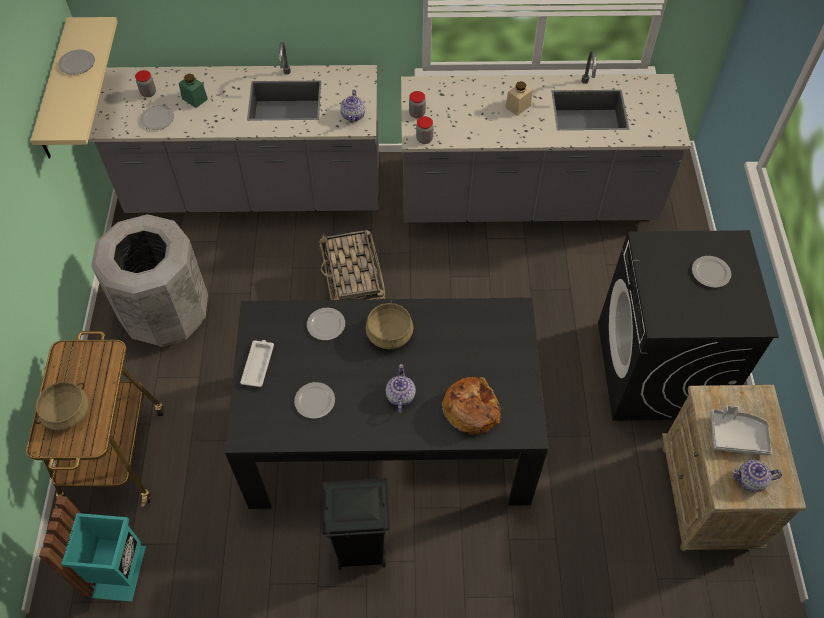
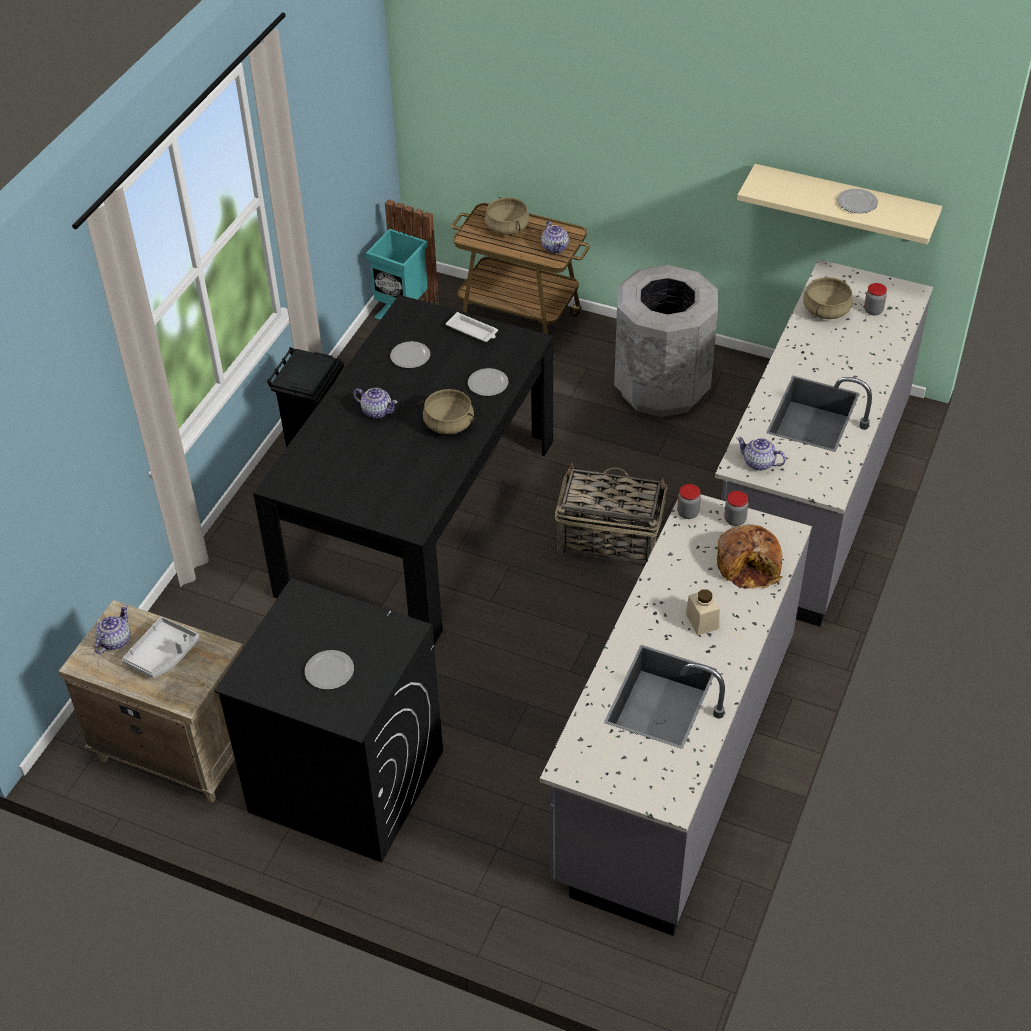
camera: 115 degrees right, 10 degrees down
plate [140,105,174,130] -> beige cooking pot [803,277,853,319]
green jar [179,74,208,108] -> none
bread [442,377,501,435] -> bread moved to [717,524,783,589]
none -> teapot [541,221,569,254]

